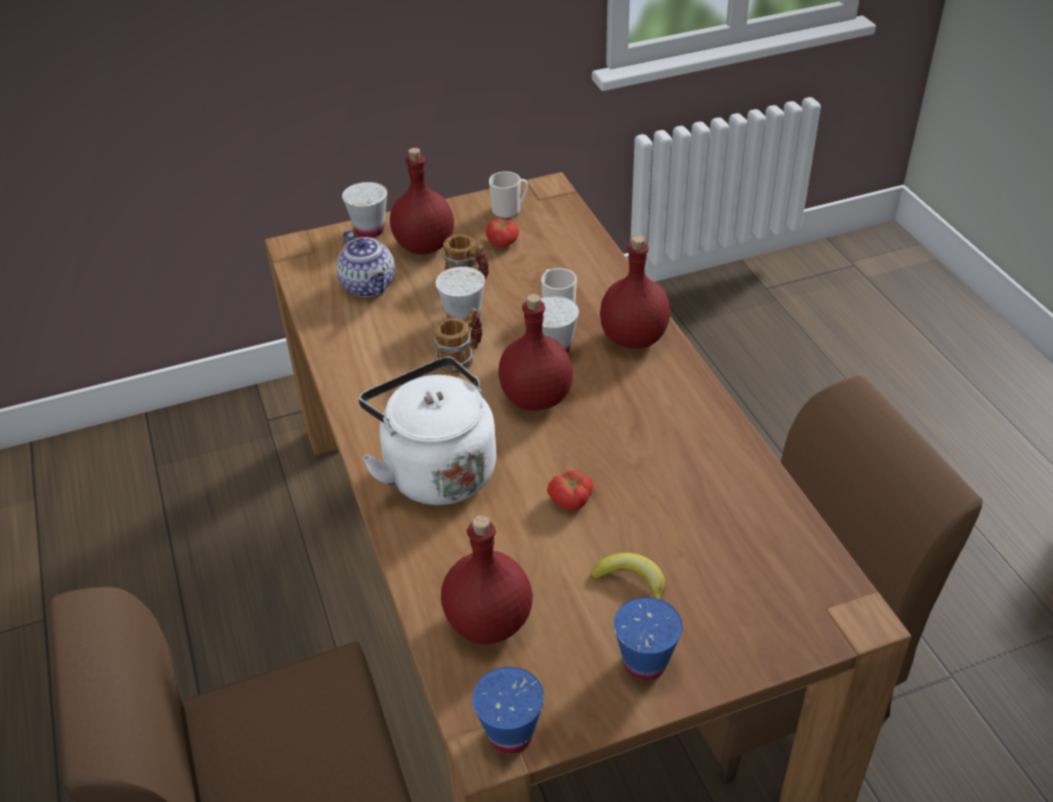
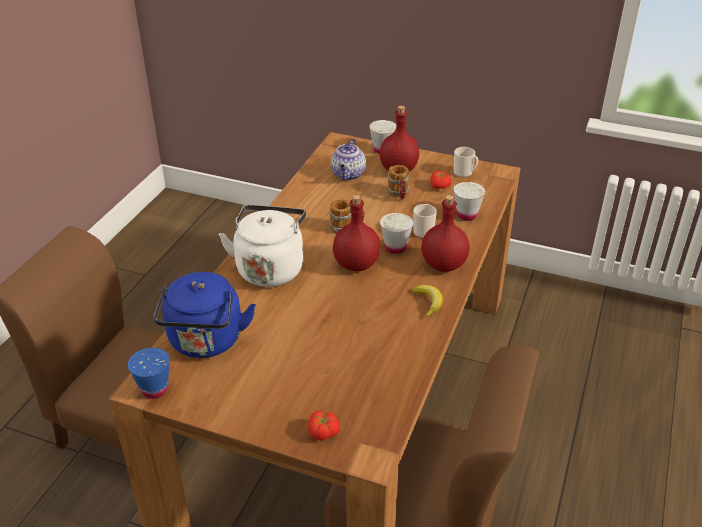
camera: 40 degrees right, 5 degrees down
white cup [436,266,485,320] -> white cup moved to [454,182,485,221]
red bottle [441,515,533,644] -> blue kettle [153,272,256,358]
tomato [547,471,593,511] -> tomato moved to [308,411,340,440]
banana [590,553,666,600] -> banana moved to [412,285,443,318]
blue cup [614,597,682,680] -> none

